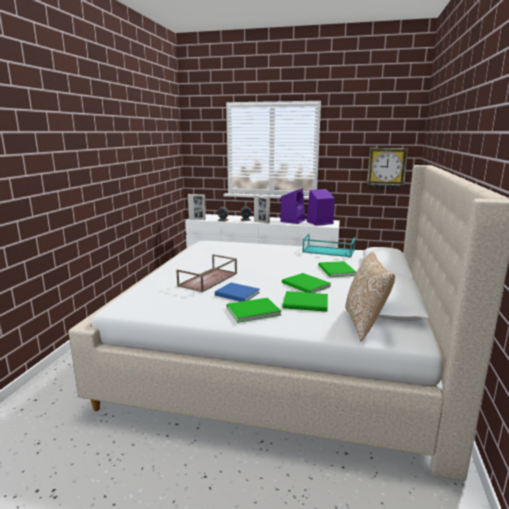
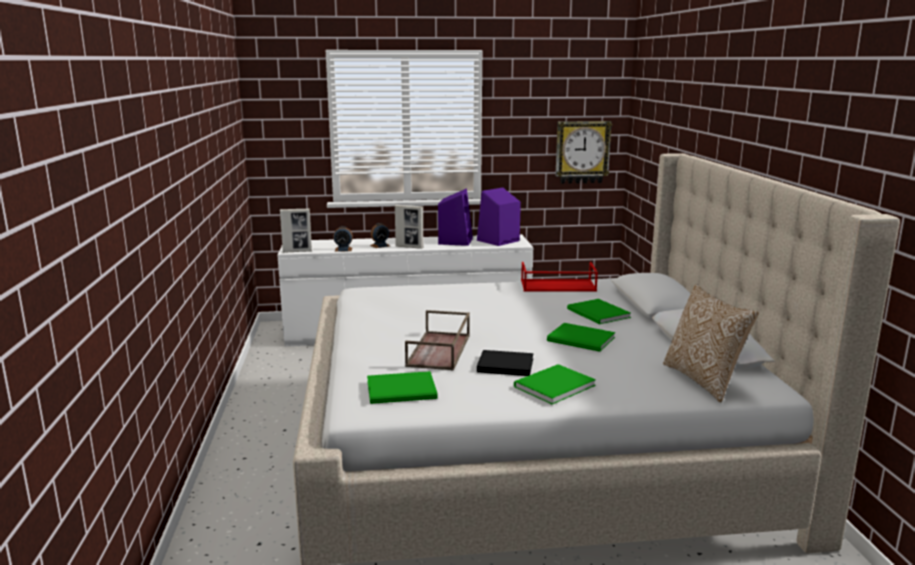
camera: 20 degrees left, 0 degrees up
blue book [215,283,260,302] -> black book [477,350,534,376]
green book [283,291,328,312] -> green book moved to [367,371,438,404]
turquoise tray [302,234,355,257] -> red tray [521,262,598,292]

